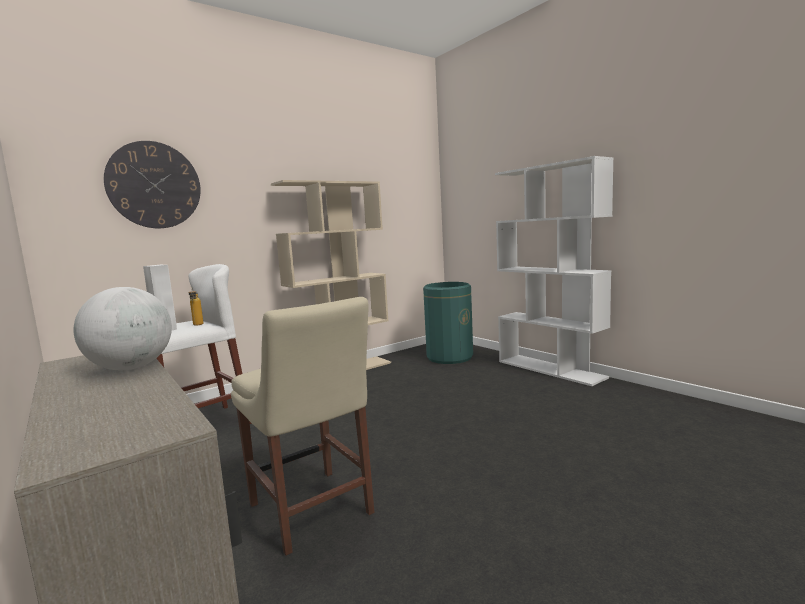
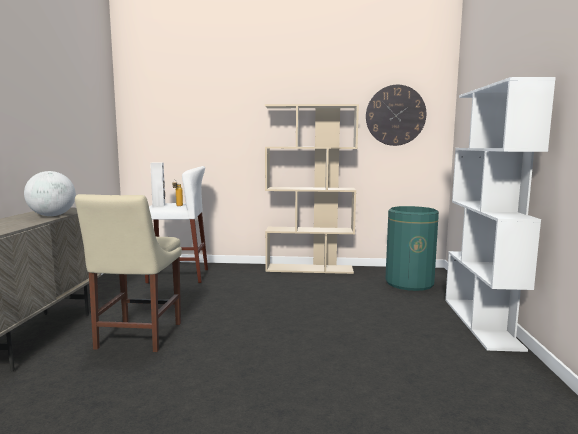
camera: 40 degrees right, 0 degrees up
wall clock [104,141,201,228] -> wall clock moved to [366,85,426,146]

